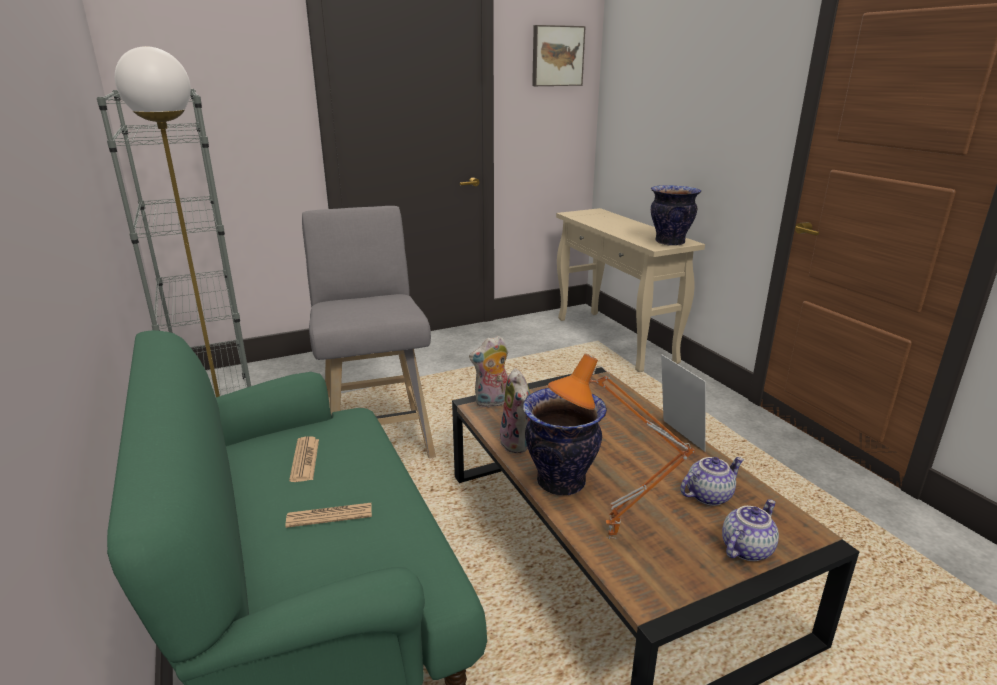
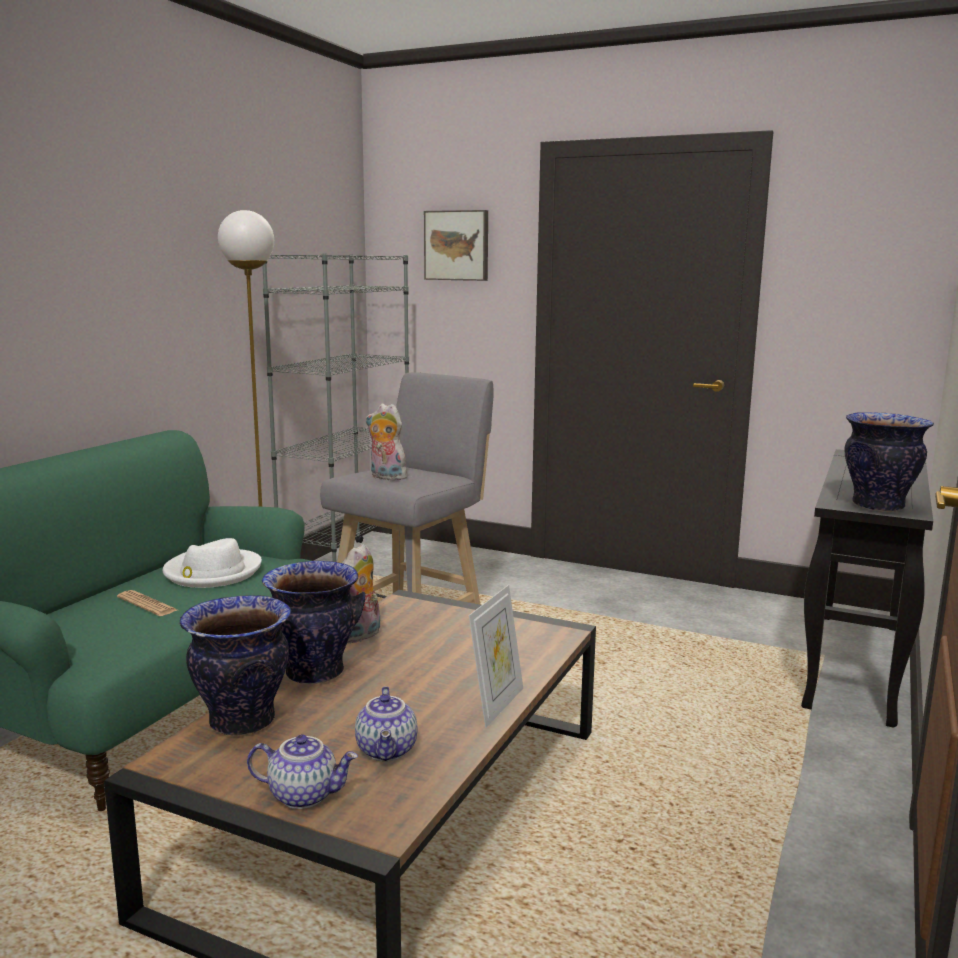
camera: 50 degrees right, 10 degrees down
newspaper [289,436,319,482] -> white hat [163,538,262,588]
plush toy [469,335,509,408] -> plush toy moved to [366,404,407,480]
picture [532,25,586,86] -> picture moved to [424,210,488,281]
orange table lamp [548,353,695,539] -> vase [180,595,291,736]
beige console table [556,208,705,372] -> black console table [801,449,933,727]
teapot [680,457,744,506] -> teapot turned 60 degrees clockwise [355,686,418,761]

